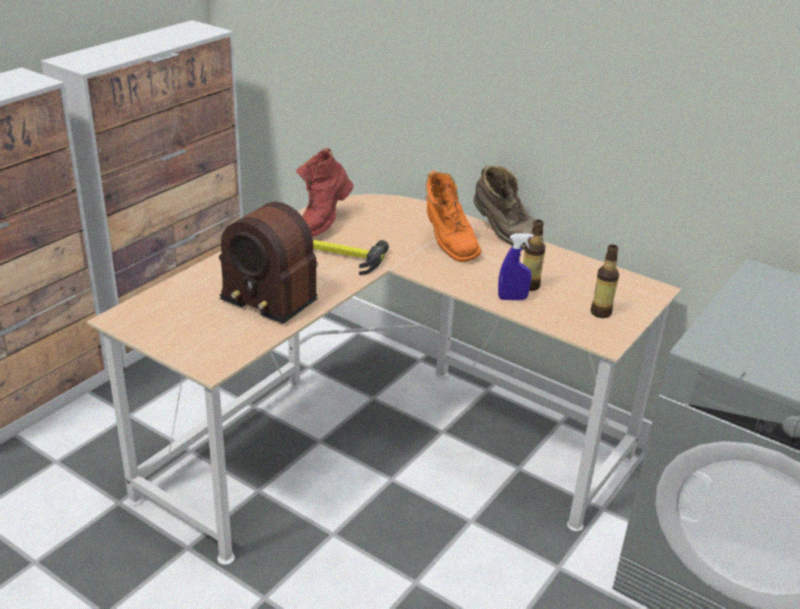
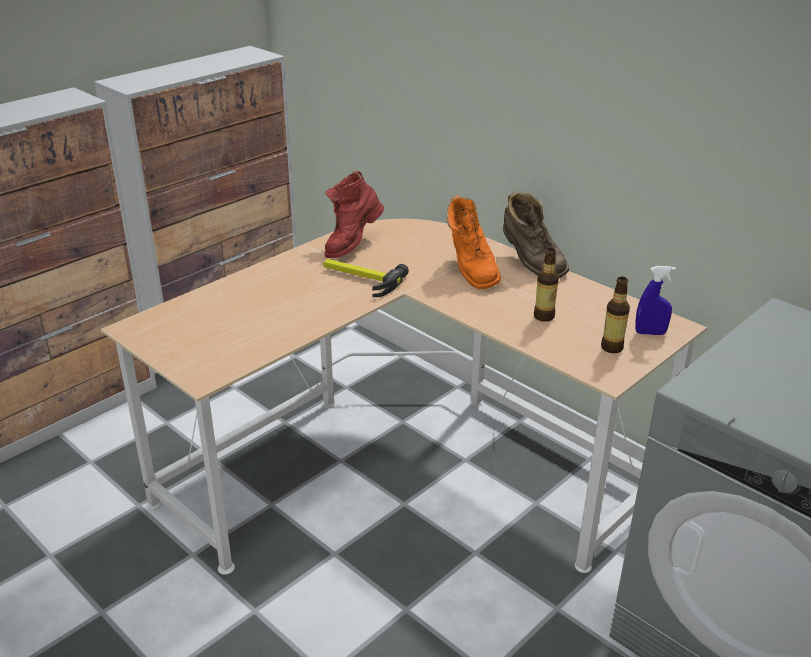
camera: 10 degrees right, 0 degrees up
radio [219,202,318,324] -> none
blue spray bottle [498,233,533,300] -> blue spray bottle moved to [635,266,676,335]

